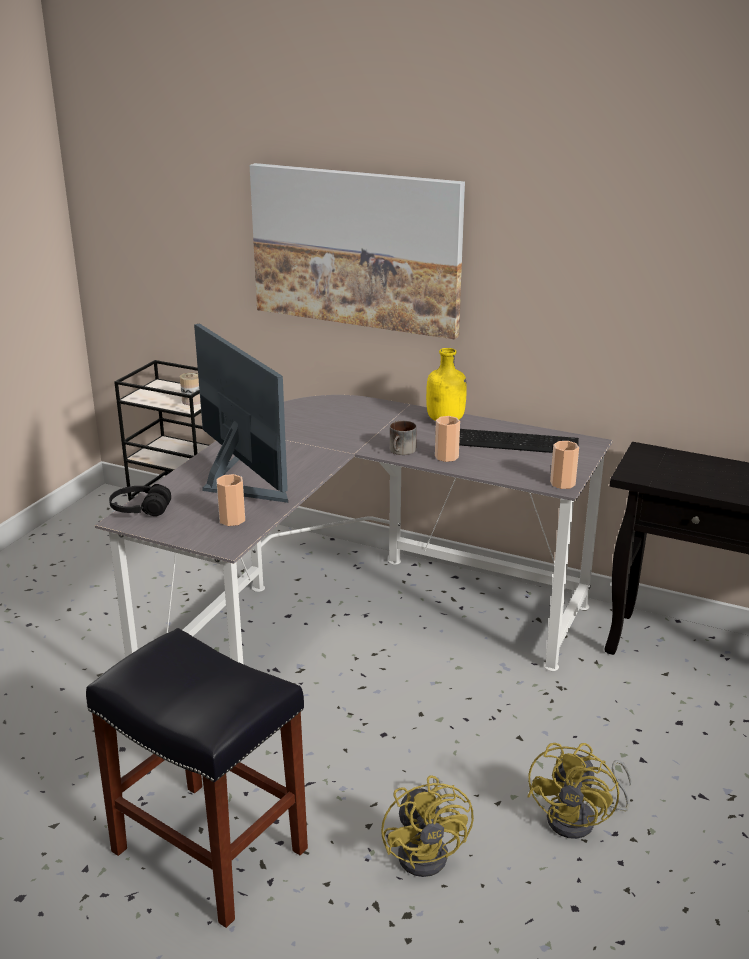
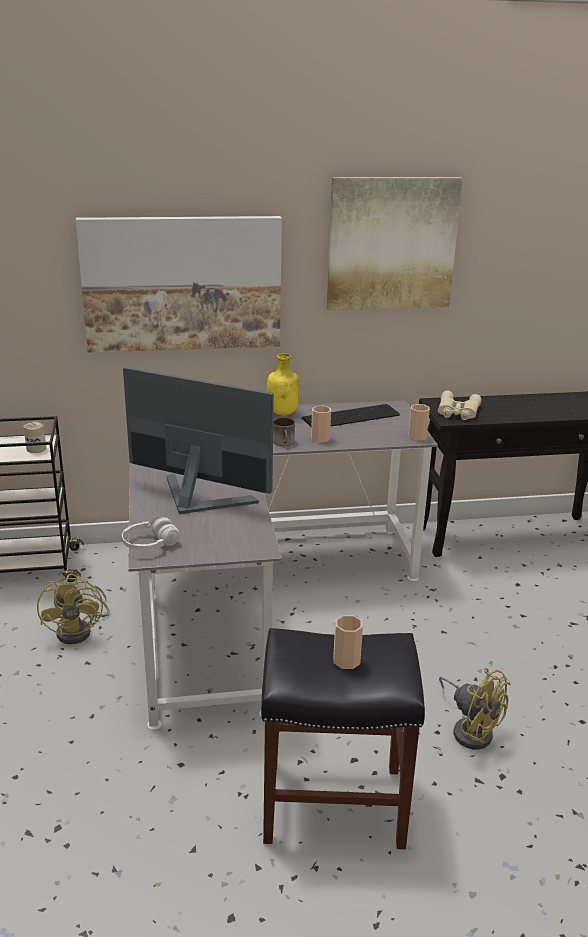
camera: 35 degrees left, 0 degrees up
black headphones [109,484,171,516] -> white headphones [122,517,180,550]
cup [216,474,245,526] -> cup moved to [333,615,363,669]
yellow fan [527,743,632,839] -> yellow fan moved to [37,573,110,644]
none -> picture [327,177,463,310]
none -> beige binoculars [438,391,482,420]

